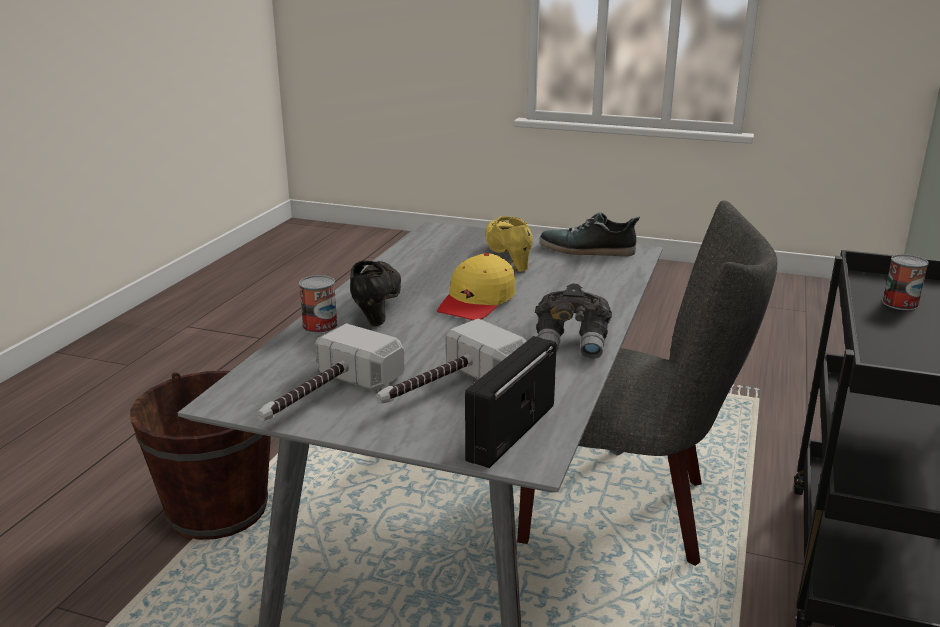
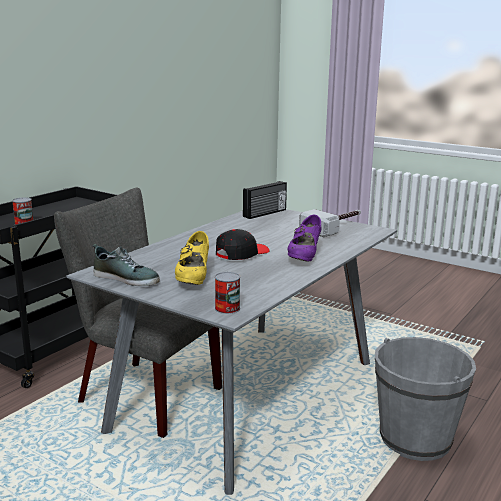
camera: 165 degrees left, 5 degrees down
brown bucket [130,371,271,540] -> grey bucket [375,337,476,461]
can [299,275,338,334] -> can moved to [215,272,240,314]
black shoe [350,260,401,327] -> purple shoe [287,215,321,261]
hammer [376,318,527,404] -> none
yellow cap [437,253,515,320] -> black cap [216,229,269,260]
grey binoculars [535,283,612,359] -> none

